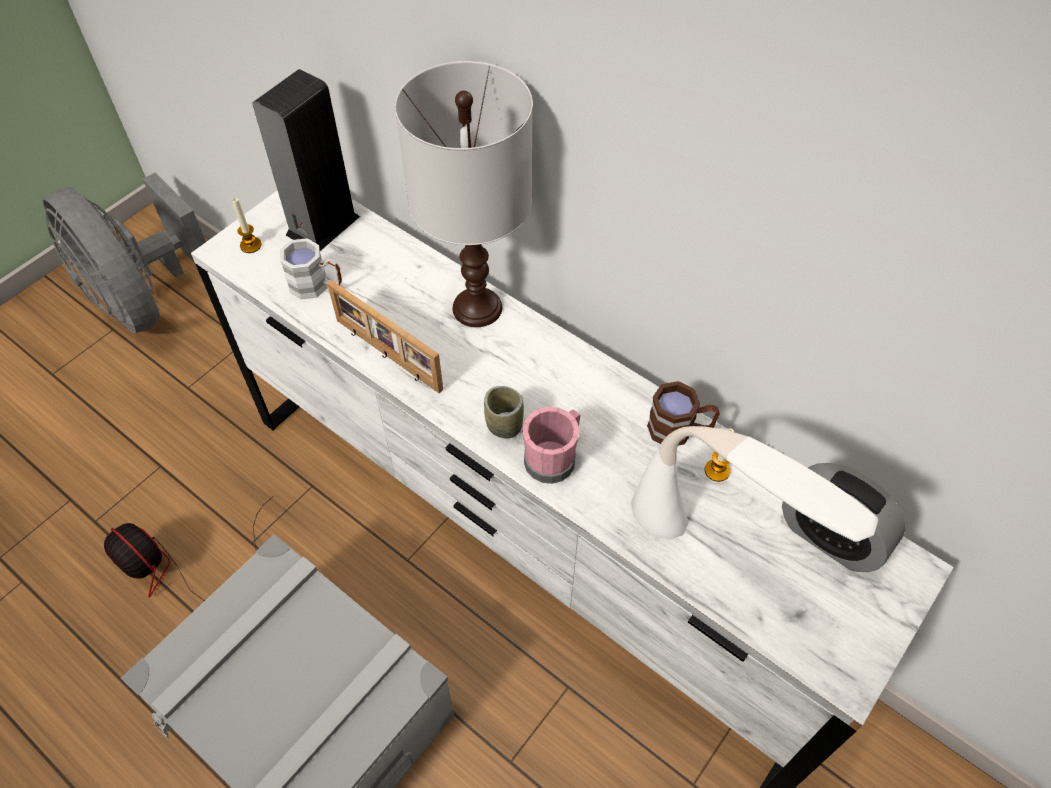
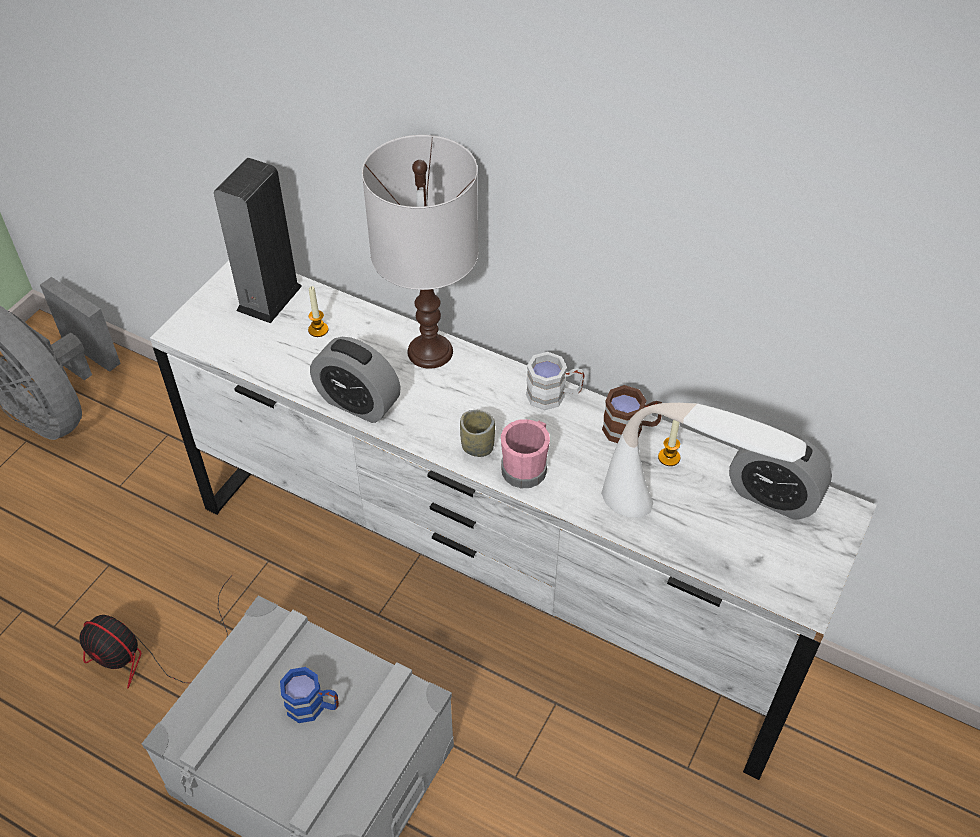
camera: 10 degrees left, 5 degrees down
candle [232,198,262,253] -> candle moved to [308,286,329,337]
white mug [280,238,342,299] -> white mug moved to [526,352,585,410]
picture frame [327,280,443,393] -> alarm clock [310,337,401,423]
none -> blue mug [280,667,339,723]

